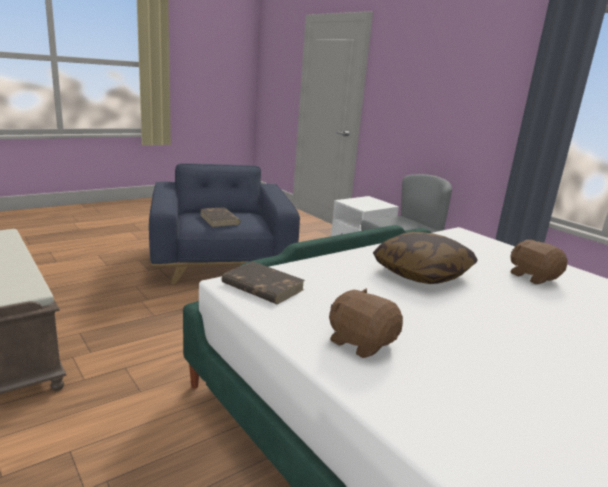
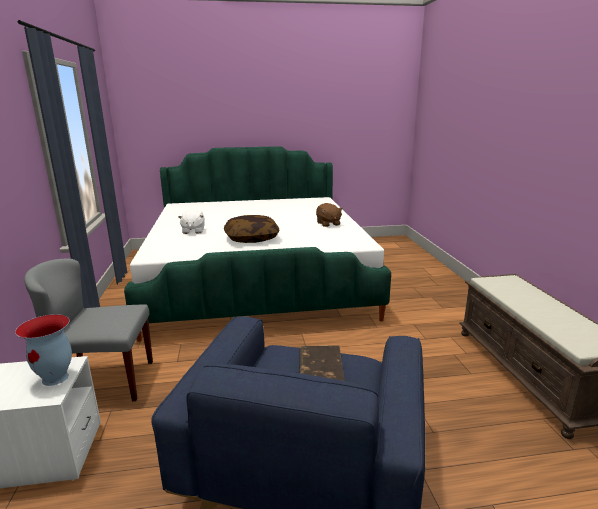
camera: 150 degrees left, 0 degrees up
brown book [221,262,305,304] -> none
brown plush toy [510,240,568,284] -> white plush toy [178,209,205,234]
none -> vase [15,314,72,386]

